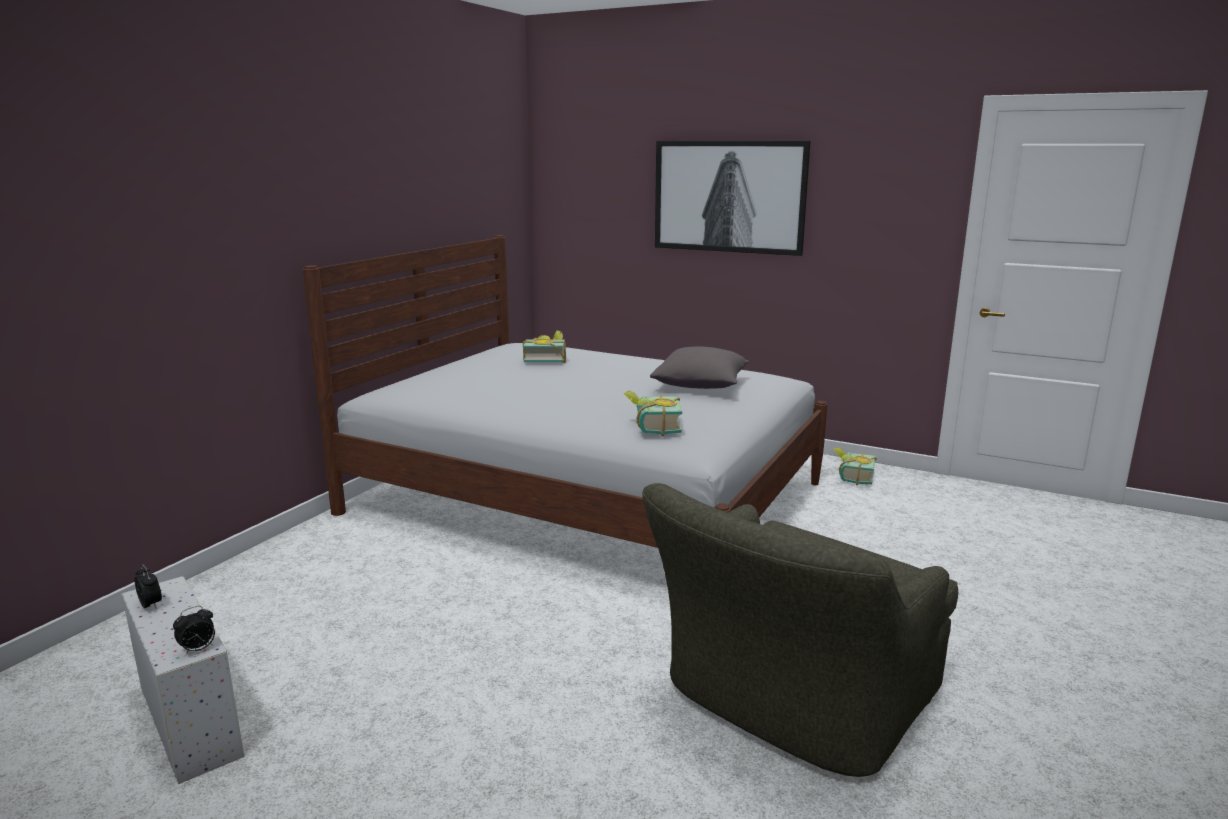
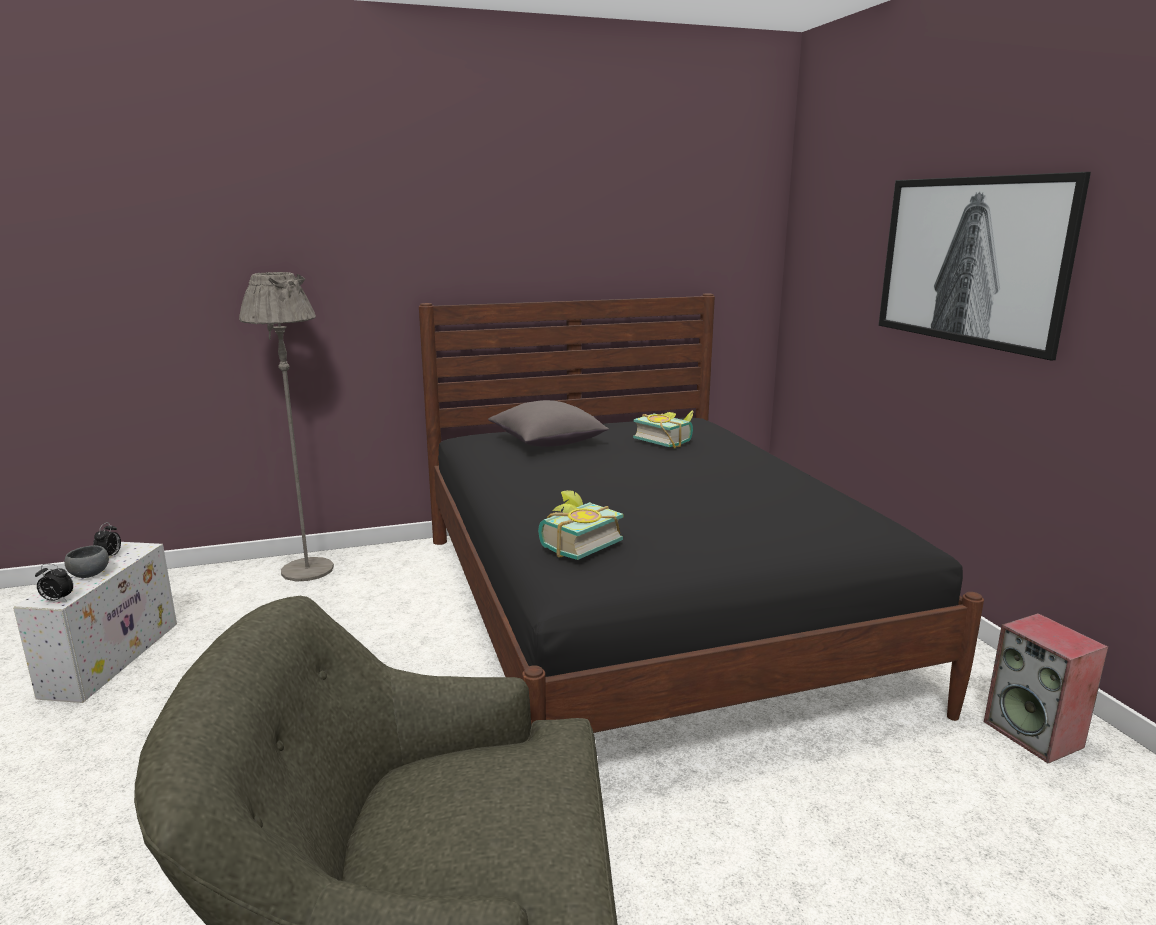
camera: 45 degrees right, 0 degrees up
white bed [303,235,828,548] -> black bed [419,294,984,733]
grey pillow [650,347,749,389] -> grey pillow moved to [488,400,609,447]
book [833,447,877,485] -> speaker [984,613,1108,764]
none -> grey bowl [64,545,109,578]
none -> grey floor lamp [239,272,334,582]

